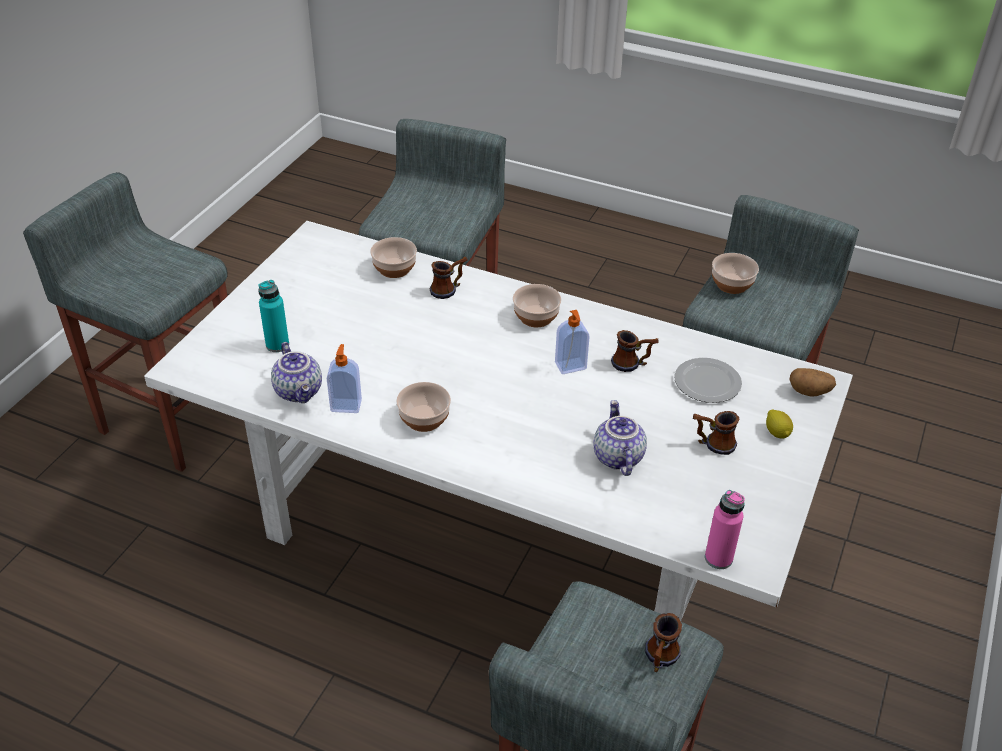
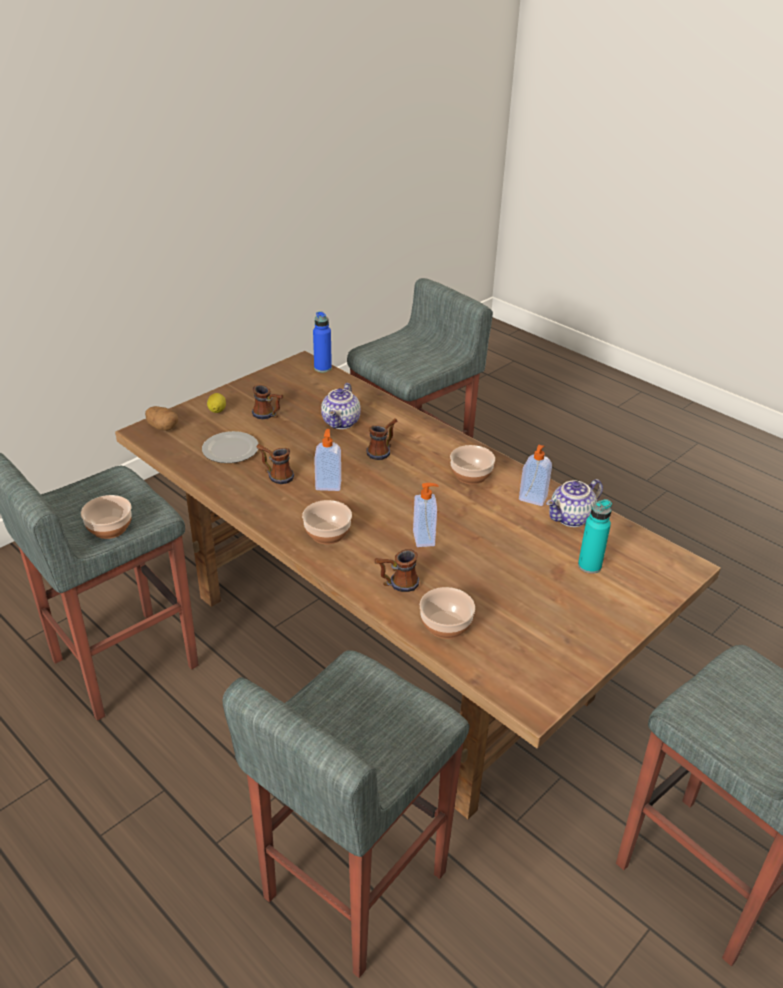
camera: 160 degrees left, 5 degrees down
white dining table [144,221,853,621] -> brown dining table [115,351,721,819]
teapot [271,342,322,403] -> teapot turned 120 degrees counterclockwise [546,479,603,527]
mug [645,613,682,672] -> mug moved to [366,418,397,460]
pink bottle [705,490,745,569] -> blue bottle [313,311,332,372]
none -> soap dispenser [413,483,438,547]

